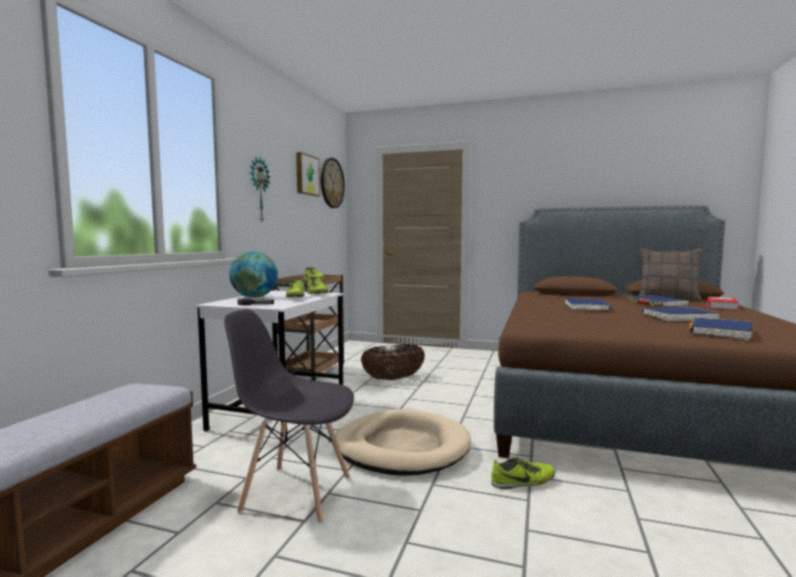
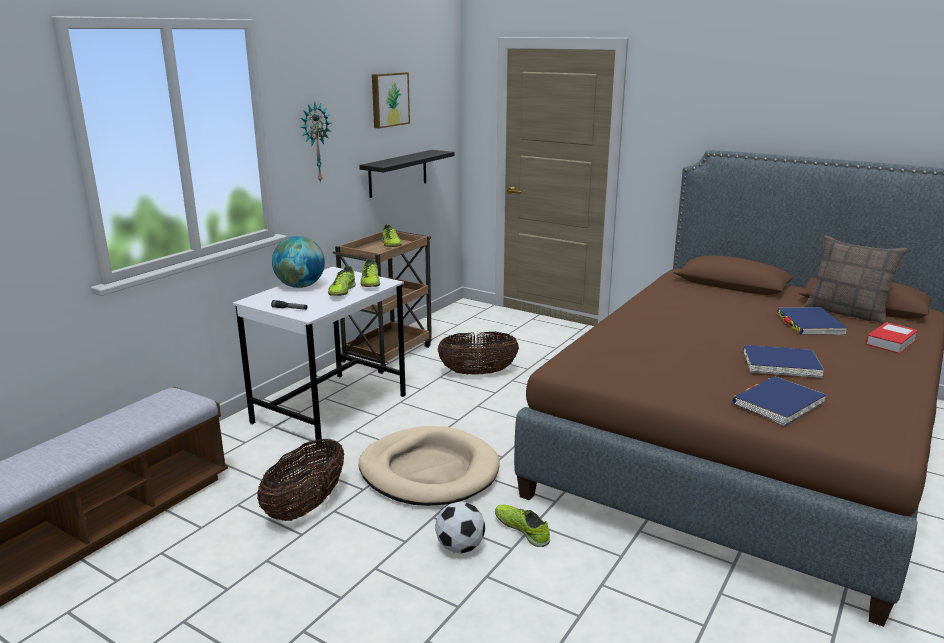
camera: 15 degrees right, 15 degrees up
grey chair [224,309,354,524] -> basket [257,439,344,521]
wall clock [321,158,345,208] -> none
shoe [491,457,555,489] -> shoe turned 135 degrees counterclockwise [495,505,550,547]
blue book [565,298,611,310] -> none
none -> black shelf [359,150,455,198]
none -> football [435,502,485,554]

